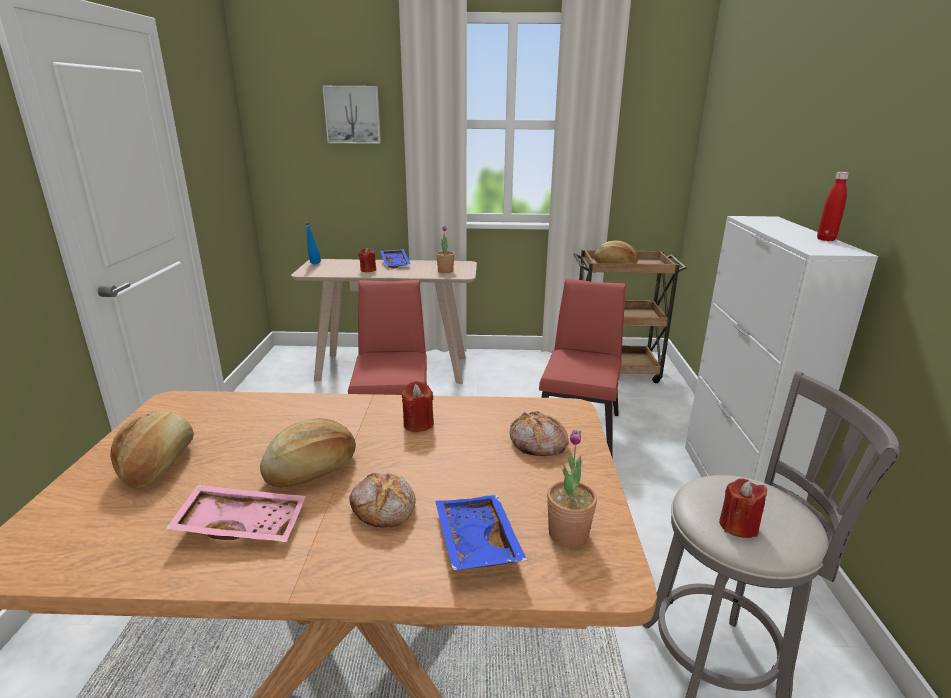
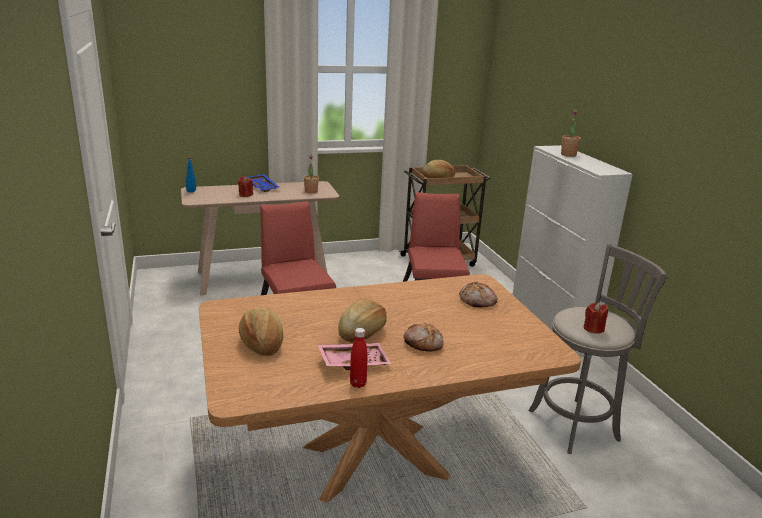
camera: 20 degrees left, 0 degrees up
picture [323,86,381,144] -> none
red candle [401,381,434,432] -> none
blue tray [435,495,527,570] -> none
potted plant [547,429,597,547] -> potted plant moved to [561,109,581,157]
red bottle [817,172,849,241] -> red bottle moved to [350,328,368,388]

